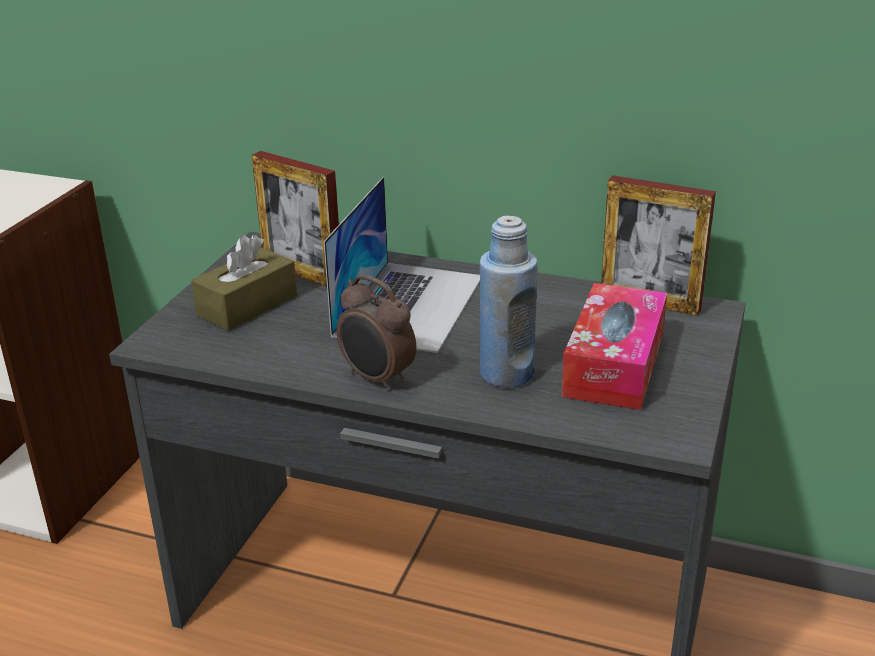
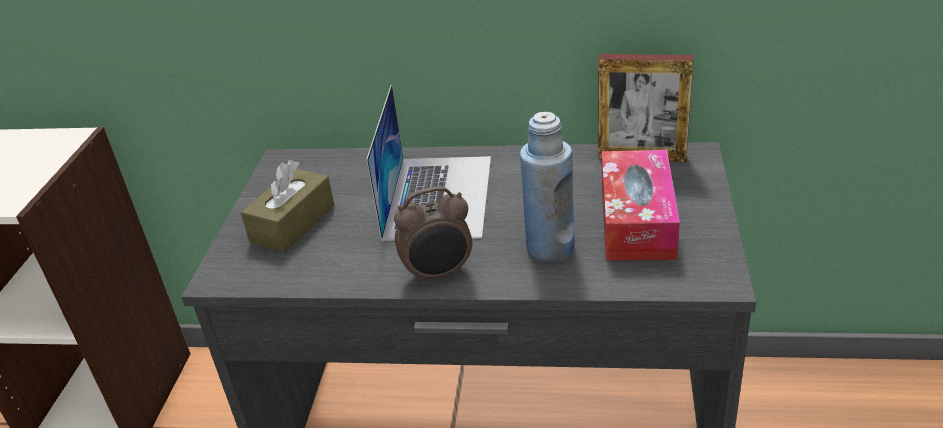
camera: 10 degrees left, 5 degrees up
picture frame [252,151,339,287] -> none
alarm clock [336,275,416,392] -> alarm clock turned 45 degrees counterclockwise [394,187,472,285]

